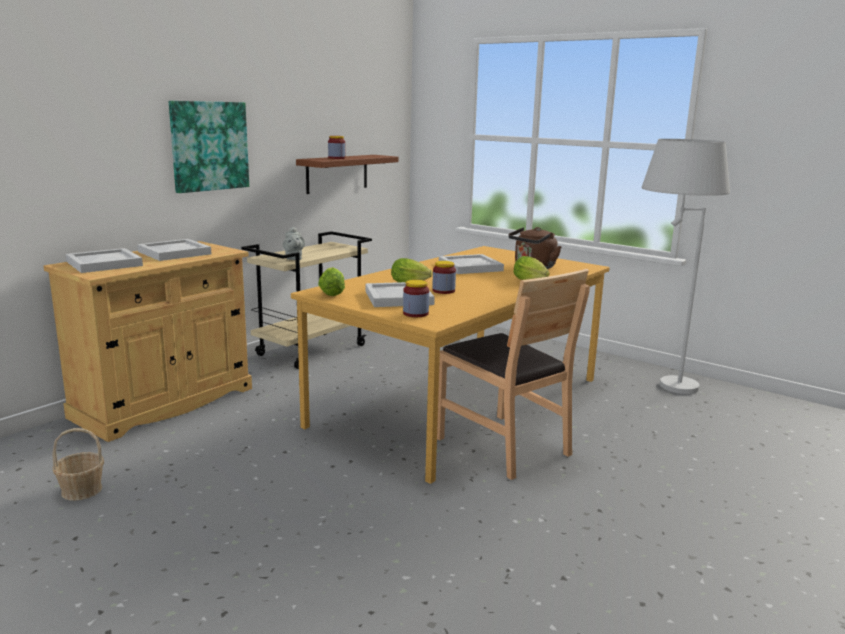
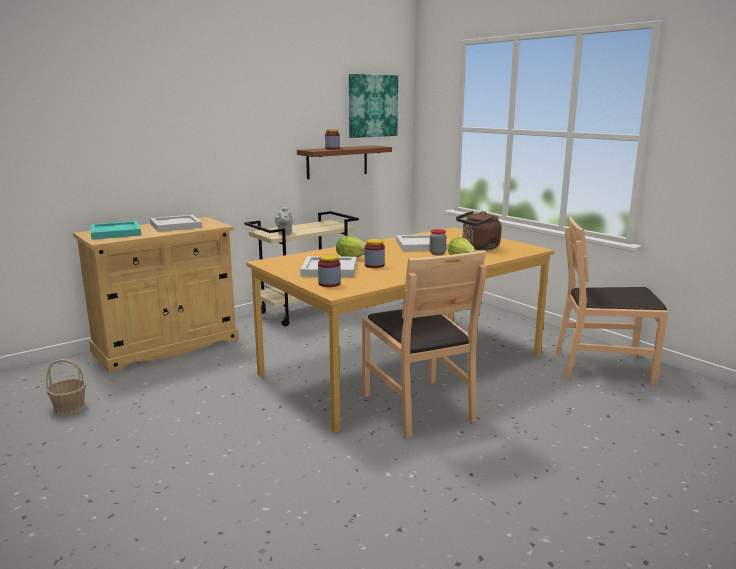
camera: 15 degrees right, 0 degrees up
white tray [66,248,143,273] -> turquoise tray [90,221,141,239]
picture [169,101,249,193] -> picture moved to [349,74,398,138]
lettuce [318,267,345,296] -> none
white floor lamp [642,139,730,394] -> brown chair [555,216,668,386]
none -> jar [429,229,446,255]

